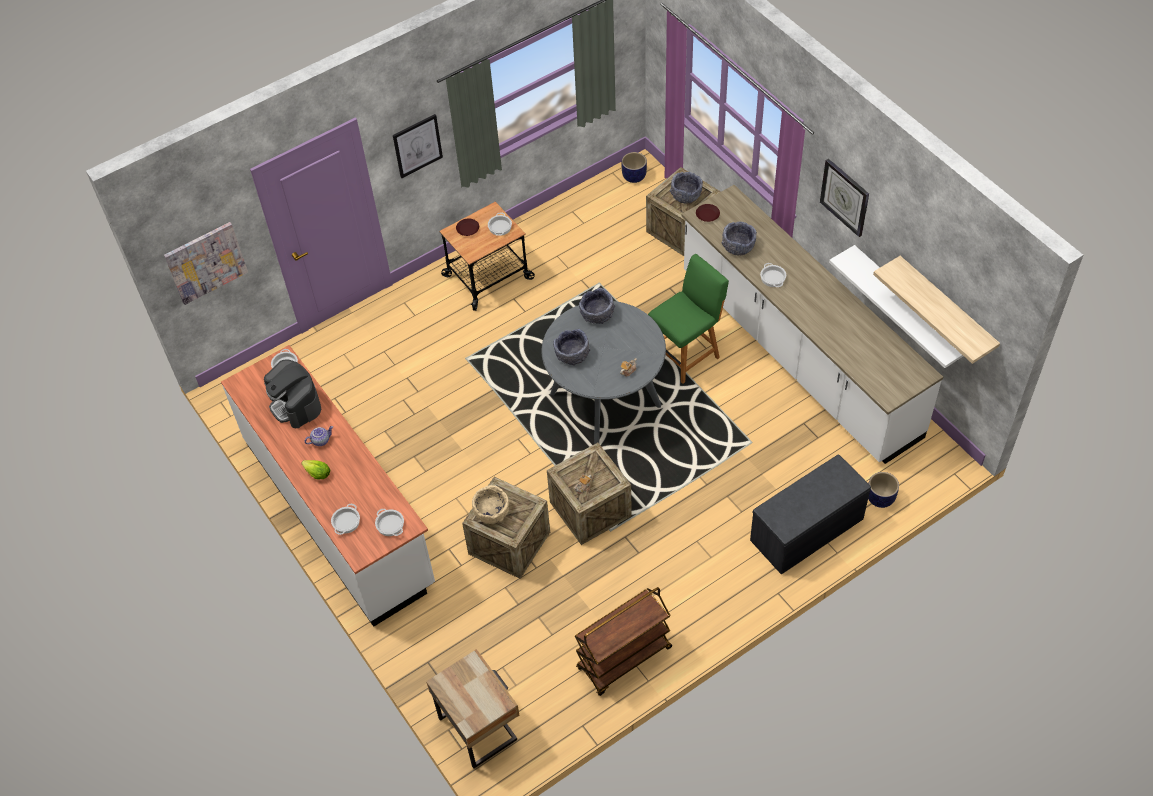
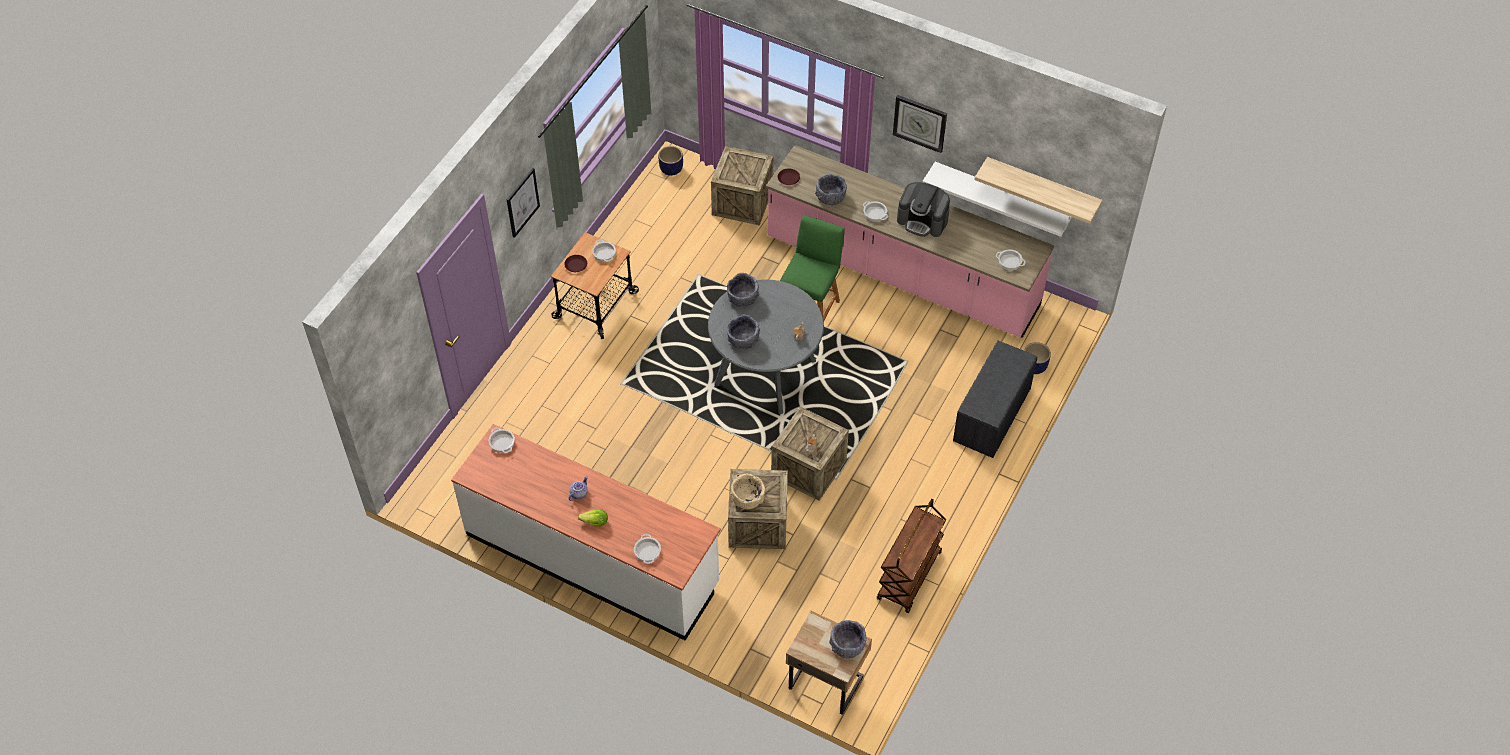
camera: 30 degrees left, 0 degrees up
picture [164,222,248,305] -> none
coffee machine [264,359,321,428] -> coffee machine moved to [897,182,950,237]
cooking pot [375,509,404,536] -> cooking pot moved to [996,249,1026,270]
grey bowl [670,172,703,204] -> grey bowl moved to [829,620,867,658]
white counter [682,185,943,464] -> pink counter [766,145,1054,338]

